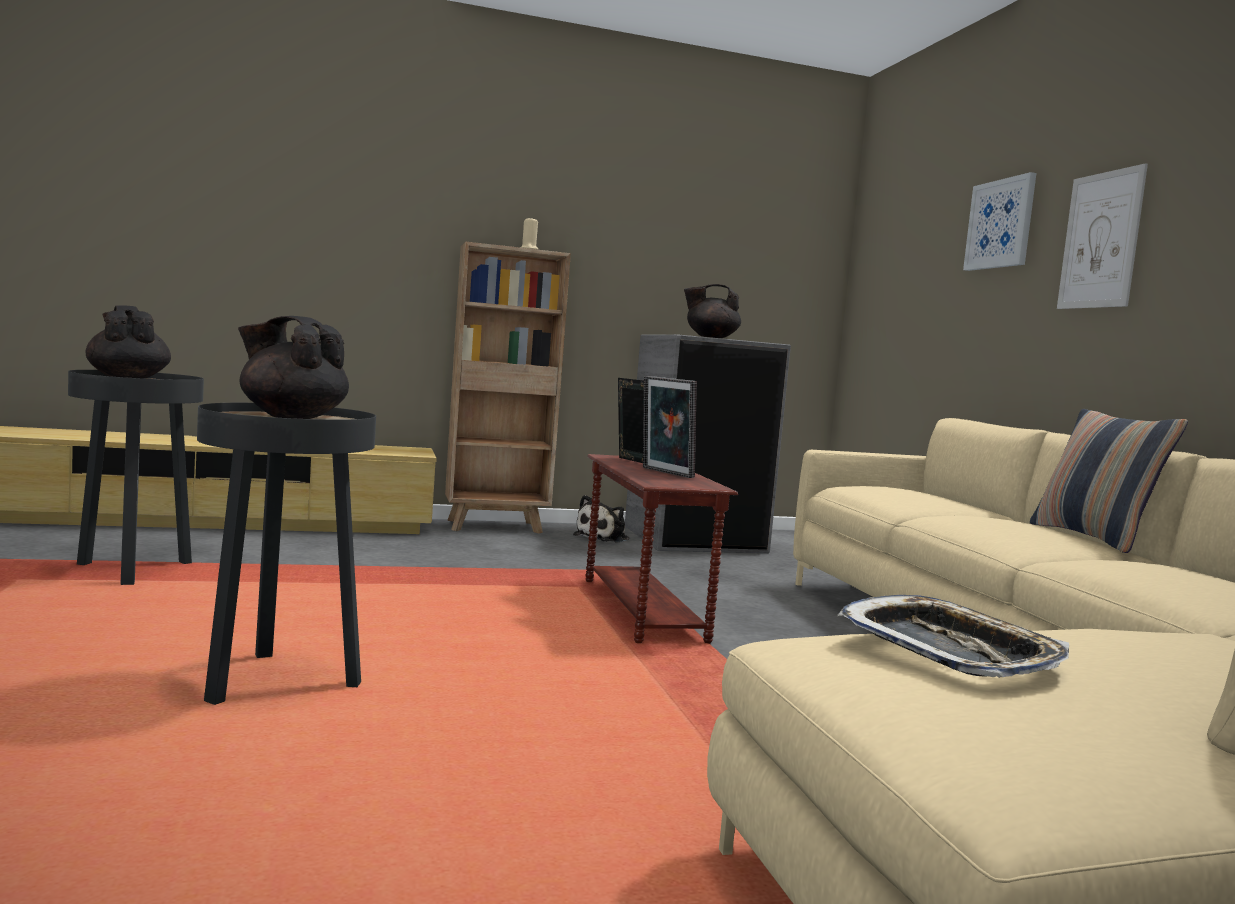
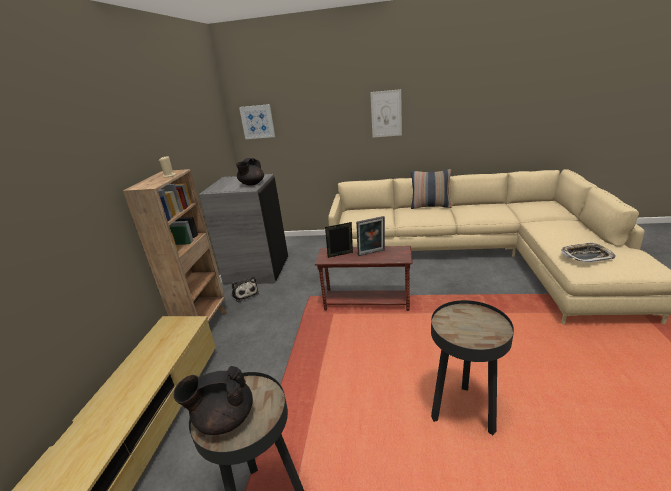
camera: 65 degrees left, 20 degrees up
black teapot [238,316,349,419] -> none
picture [963,172,1036,271] -> picture moved to [239,104,275,139]

